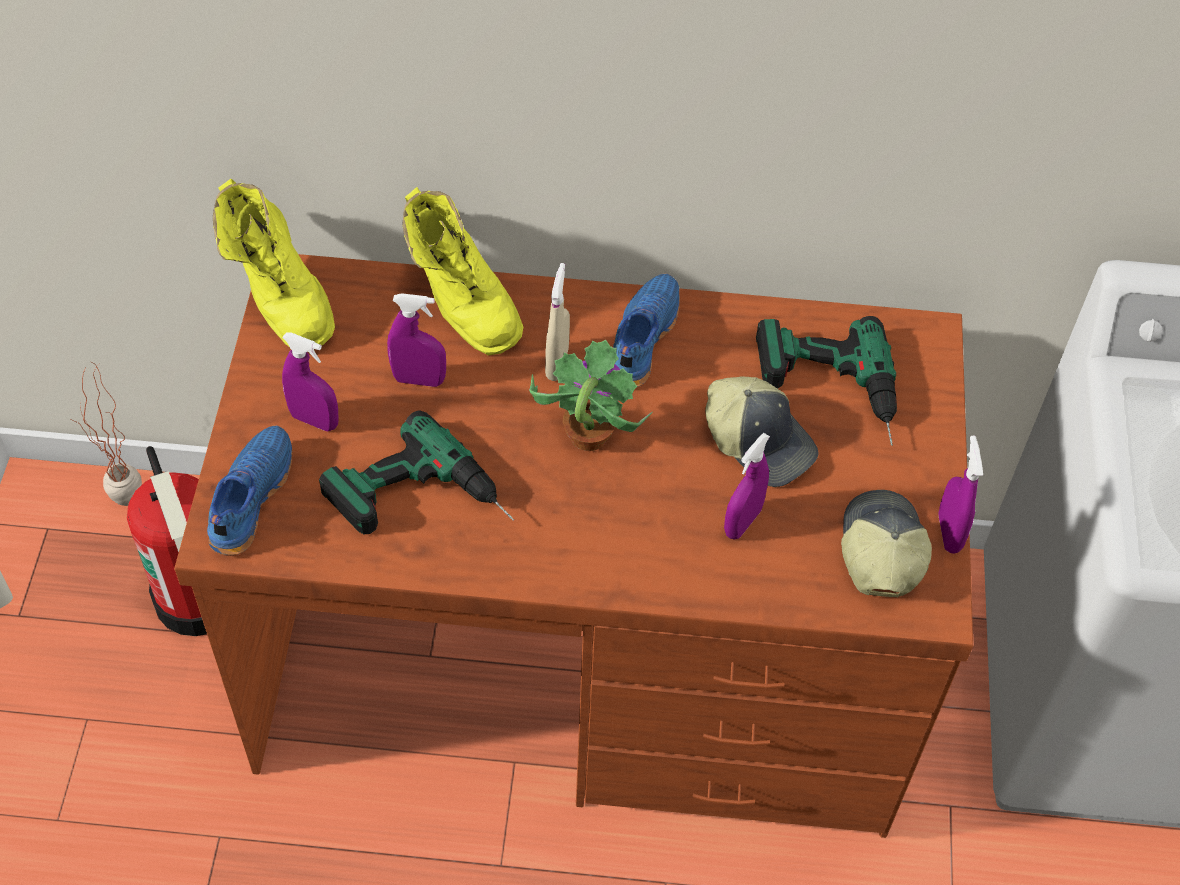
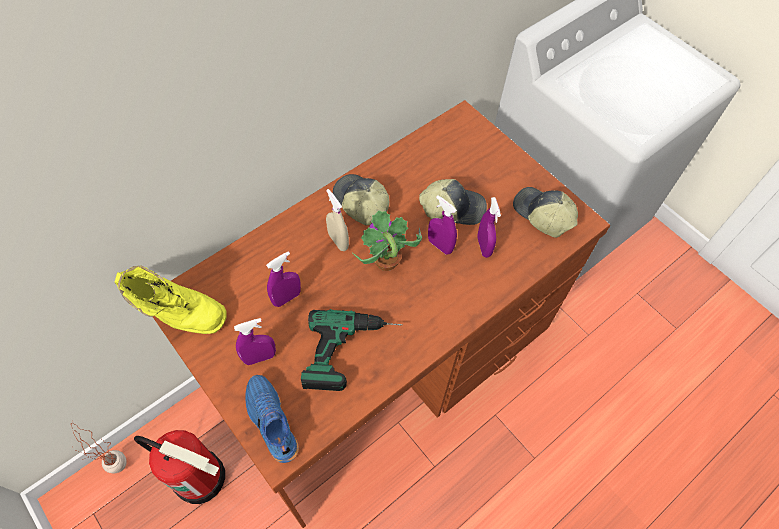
camera: 45 degrees left, 5 degrees up
yellow boot [402,187,523,355] -> none
blue shoe [613,273,680,387] -> cap [333,174,389,225]
power drill [756,316,897,445] -> none
purple spray bottle [939,436,983,554] -> purple spray bottle moved to [428,195,457,255]

